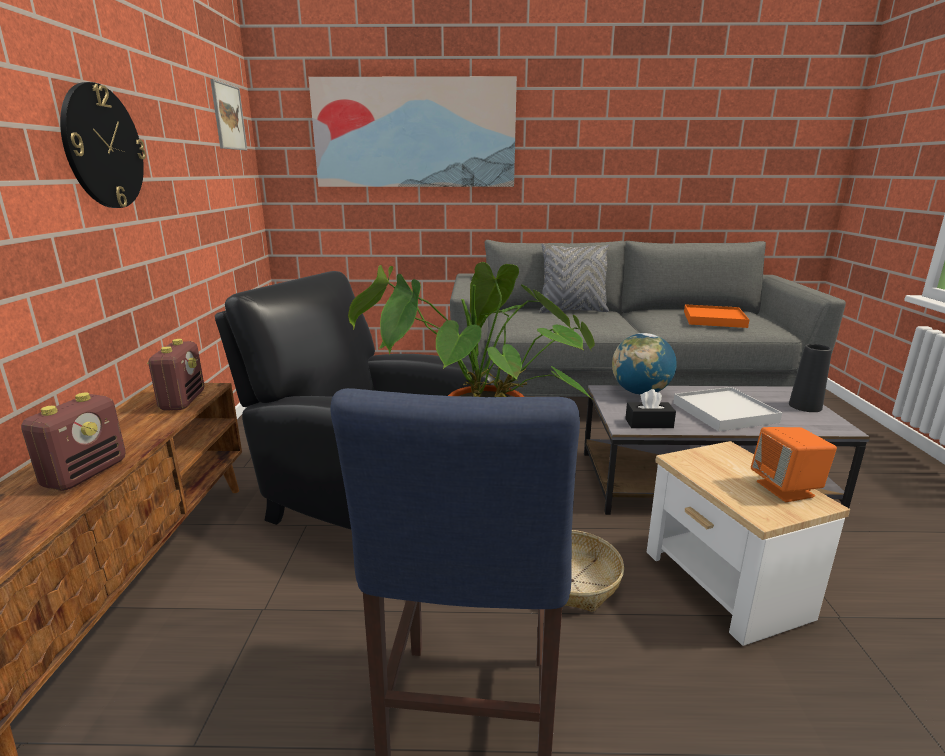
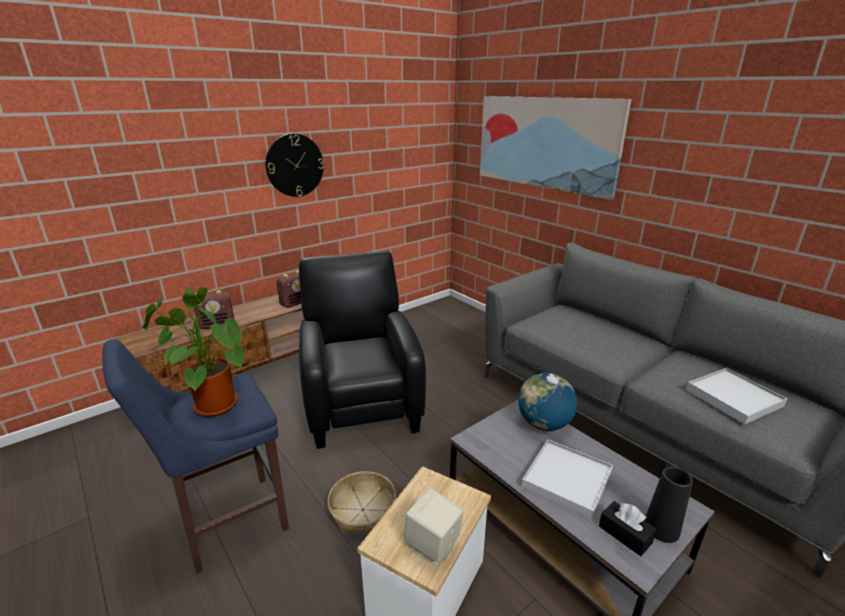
camera: 50 degrees right, 5 degrees up
picture [210,79,247,150] -> none
grey pillow [539,243,609,313] -> none
black tissue box [625,389,676,428] -> black tissue box moved to [599,501,657,556]
orange tray [684,304,750,328] -> white tray [686,368,787,424]
orange speaker [751,427,837,502] -> beige speaker [404,488,463,565]

